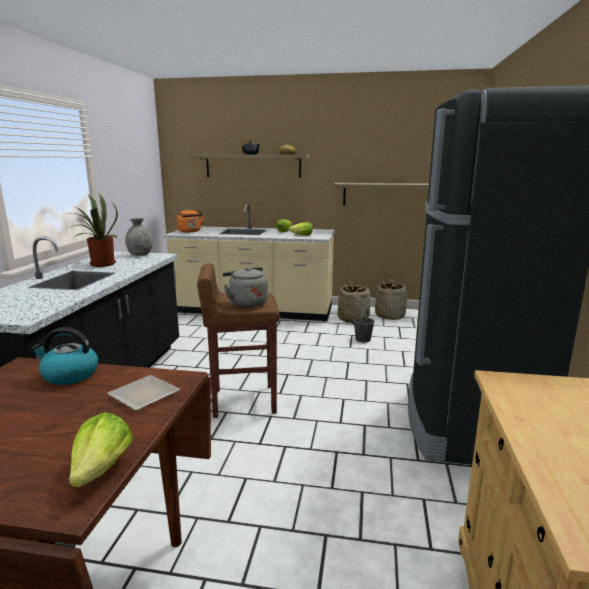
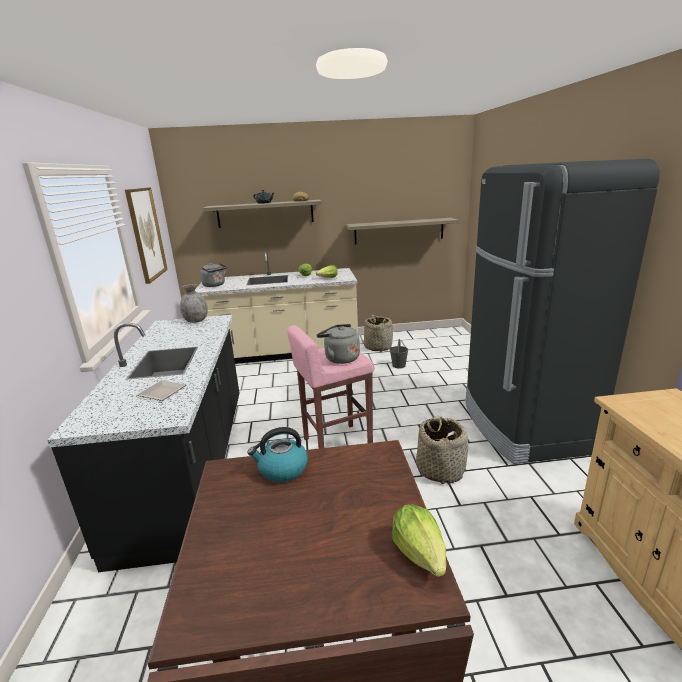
camera: 15 degrees left, 5 degrees up
potted plant [70,194,118,267] -> none
plate [107,375,181,411] -> plate moved to [137,380,186,401]
orange kettle [177,209,204,232] -> grey kettle [200,263,227,287]
brown stool [197,263,280,418] -> pink stool [287,325,374,449]
basket [375,279,408,320] -> basket moved to [416,416,468,484]
none -> picture [125,187,168,284]

